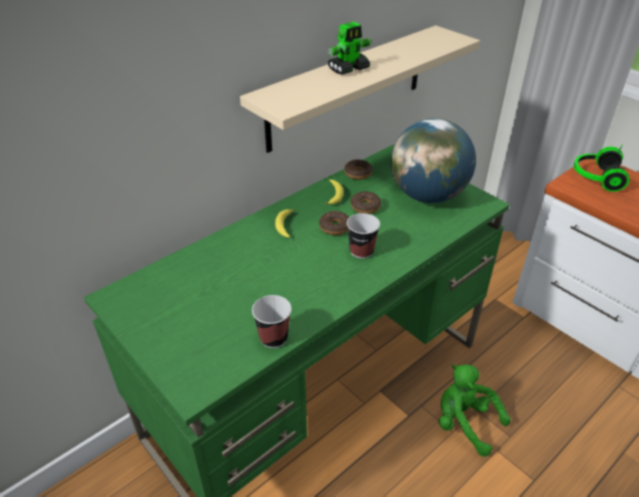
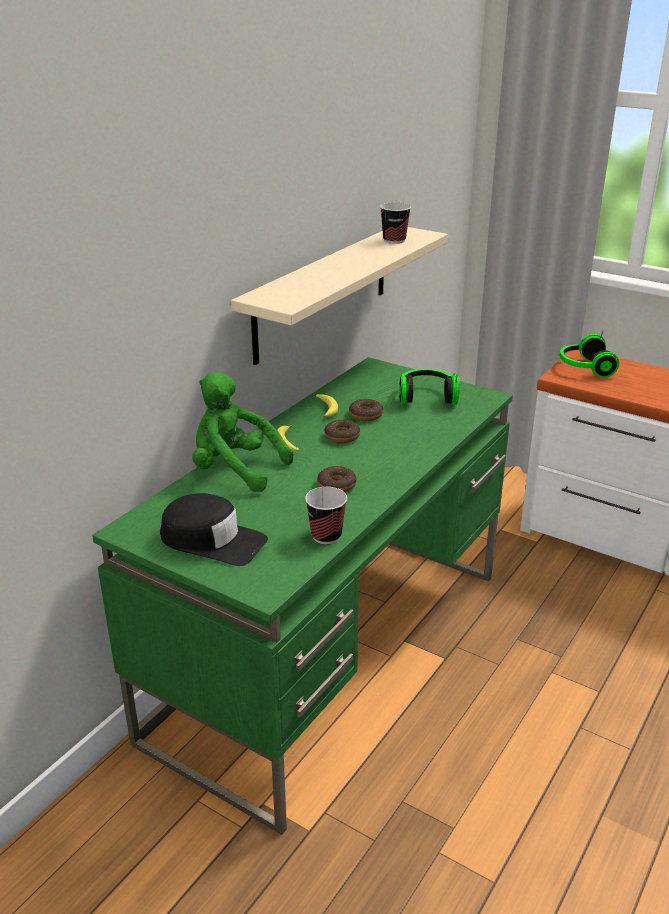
camera: 15 degrees left, 10 degrees down
toy robot [327,22,372,75] -> none
donut [344,160,373,180] -> donut moved to [317,466,357,492]
cup [347,213,380,259] -> cup moved to [380,202,411,244]
globe [391,118,476,203] -> headphones [399,369,459,405]
green plush toy [439,364,511,457] -> green plush toy moved to [192,372,293,492]
none -> black cap [160,493,268,566]

